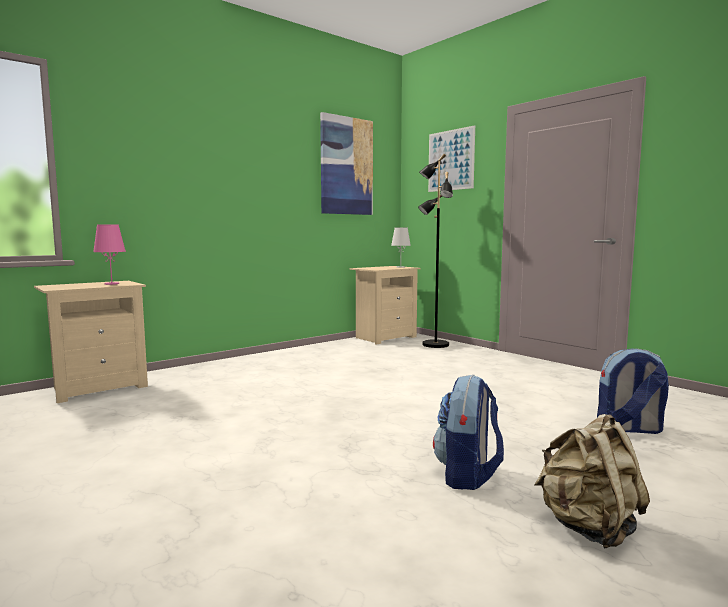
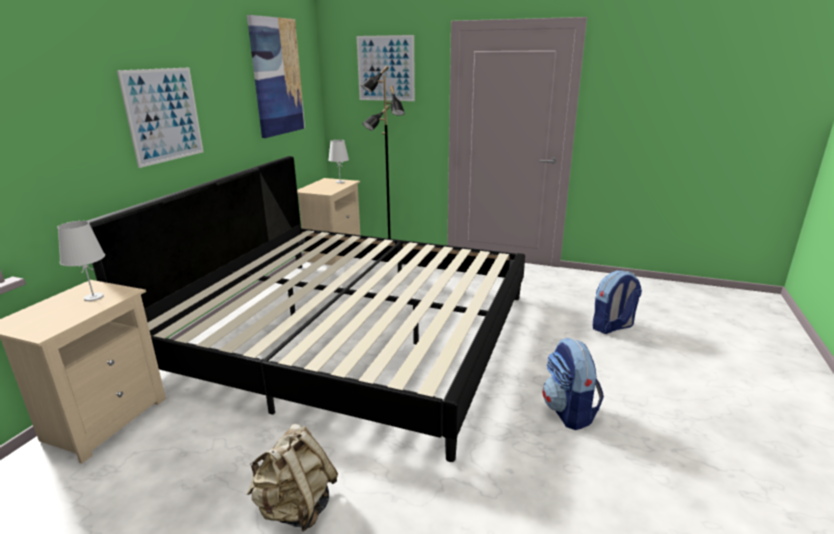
camera: 30 degrees left, 15 degrees up
pink table lamp [93,224,126,285] -> white table lamp [57,221,105,301]
beige backpack [534,414,650,549] -> beige backpack moved to [247,424,338,532]
none -> bed [87,156,525,462]
none -> picture [117,68,204,168]

